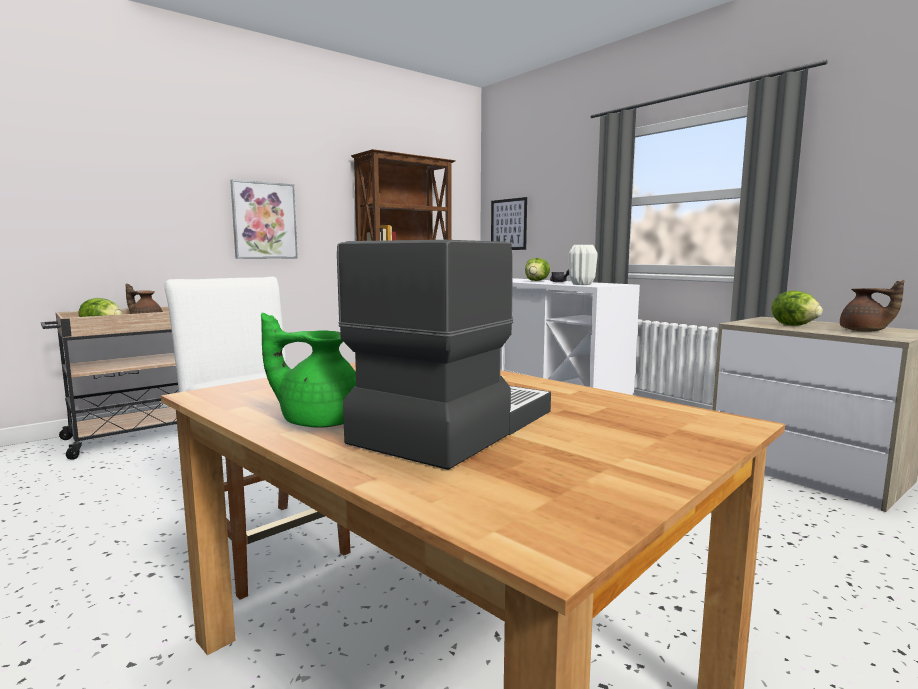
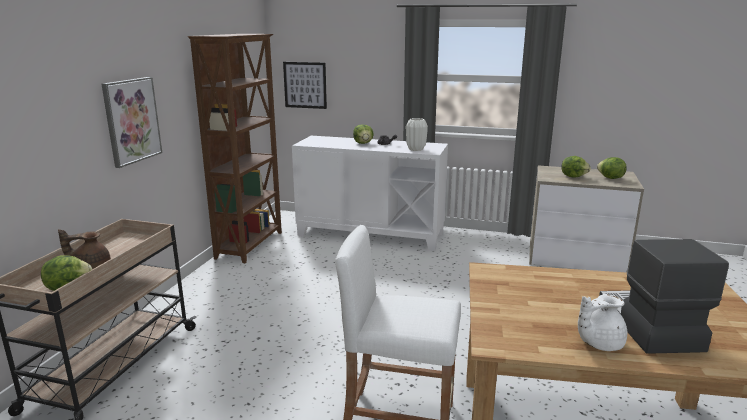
camera: 35 degrees left, 10 degrees up
green teapot [261,313,356,428] -> white teapot [578,294,627,351]
brown teapot [840,280,904,332] -> lettuce [597,157,627,179]

